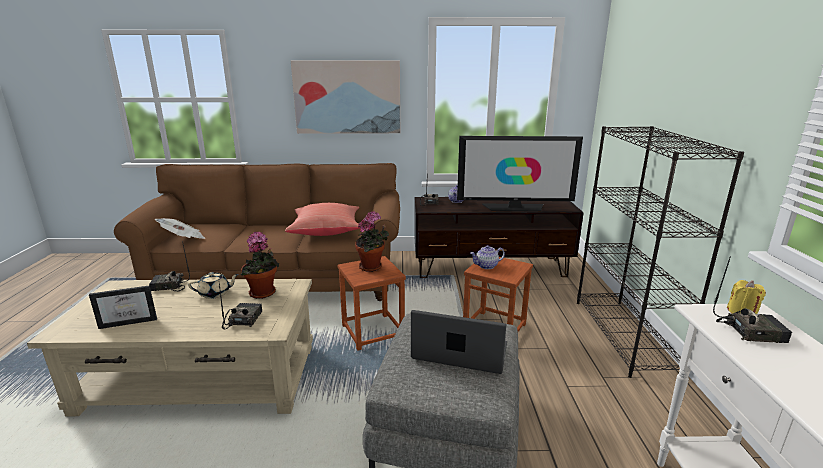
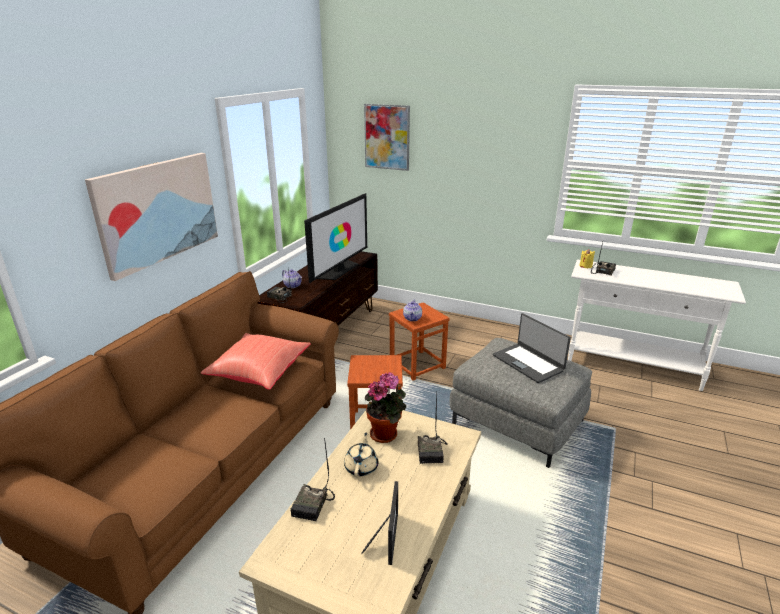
camera: 65 degrees left, 5 degrees up
newspaper [155,218,206,239] -> none
radio [219,283,262,330] -> radio turned 120 degrees counterclockwise [418,391,448,464]
potted plant [355,211,389,272] -> none
laptop [411,310,507,374] -> laptop turned 75 degrees counterclockwise [493,313,571,383]
black bookcase [577,126,744,378] -> none
none -> picture [364,104,410,171]

